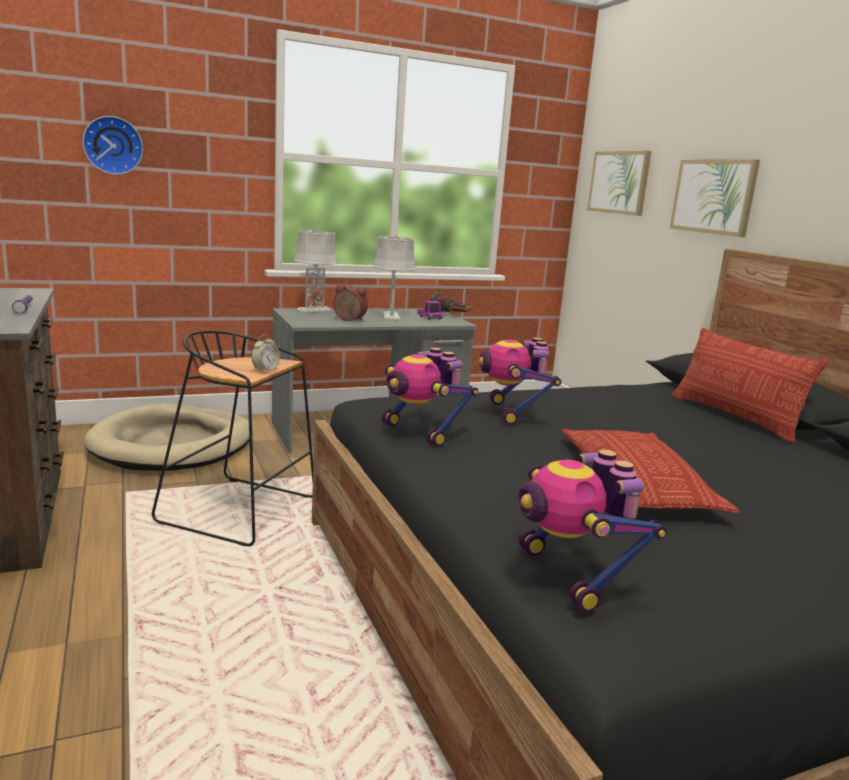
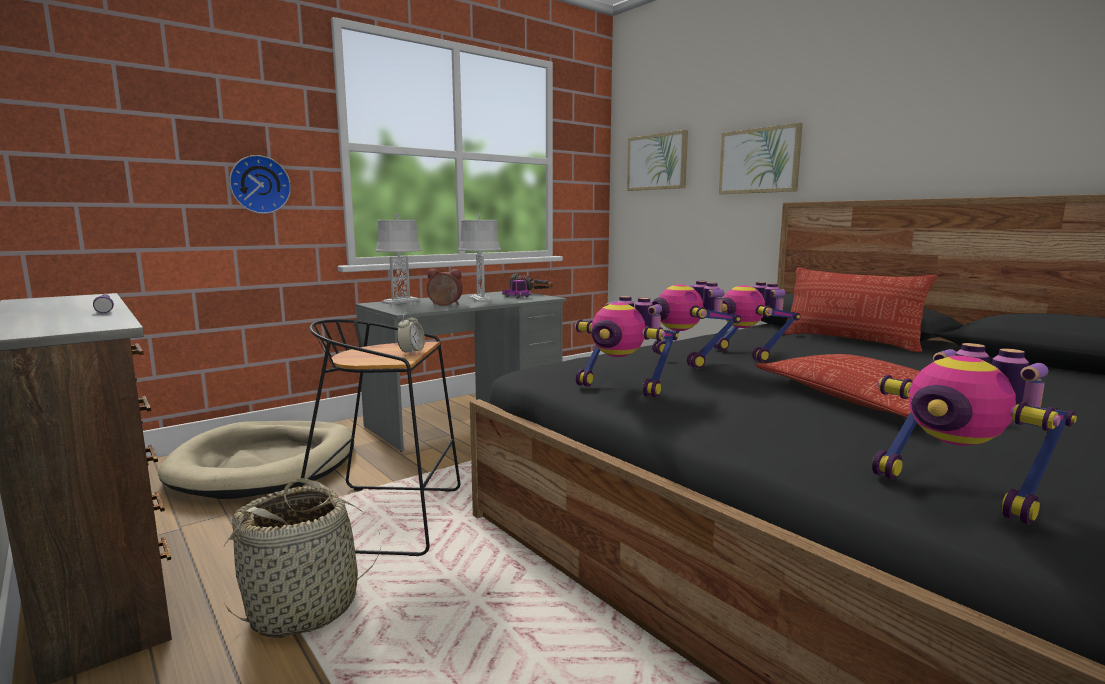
camera: 15 degrees left, 5 degrees down
wall clock [82,116,143,175] -> wall clock moved to [229,155,291,214]
none -> basket [224,478,381,638]
none -> toy robot [714,282,800,362]

